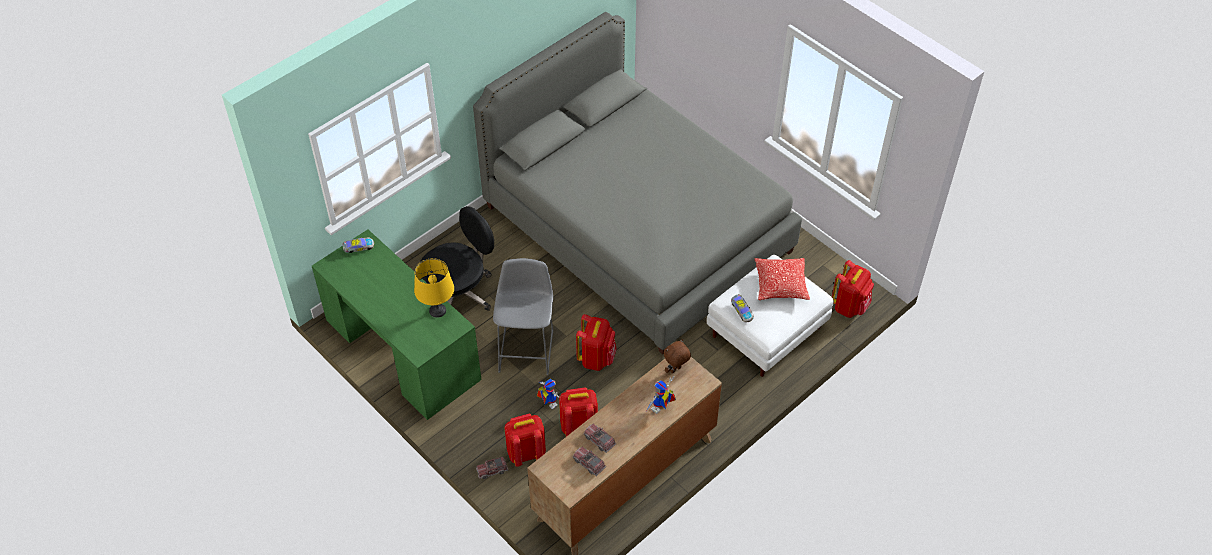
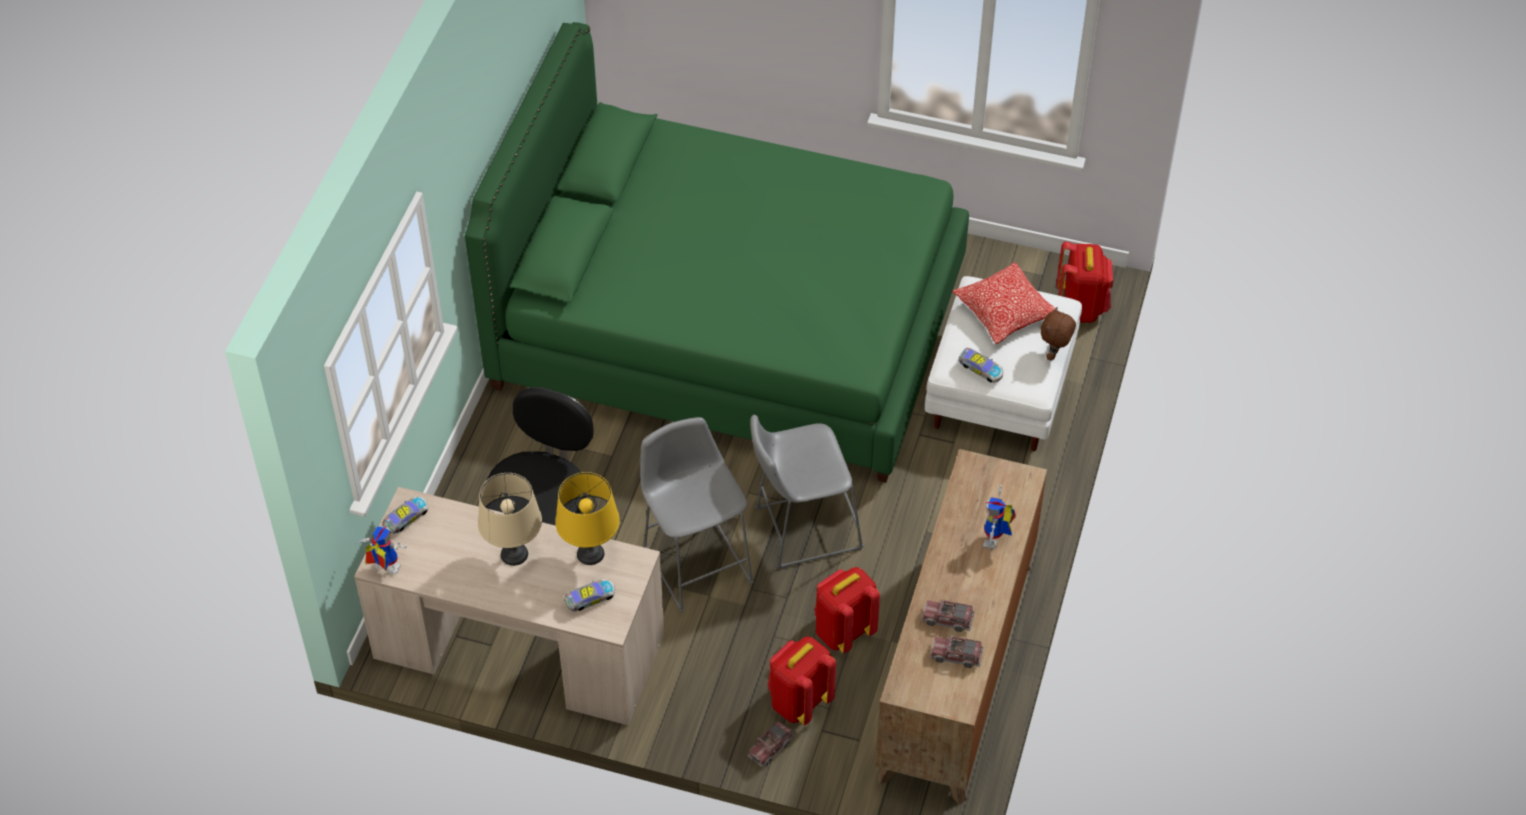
camera: 30 degrees left, 0 degrees up
green desk [312,229,482,420] -> beige desk [354,487,664,725]
grey bed [473,12,802,354] -> green bed [465,22,969,483]
toy robot [537,379,560,409] -> toy robot moved to [356,526,407,575]
red backpack [576,314,617,371] -> grey stool [750,415,864,569]
brown plush toy [664,339,691,373] -> brown plush toy moved to [1041,307,1076,361]
none -> beige table lamp [478,473,542,566]
none -> toy car [564,579,615,611]

